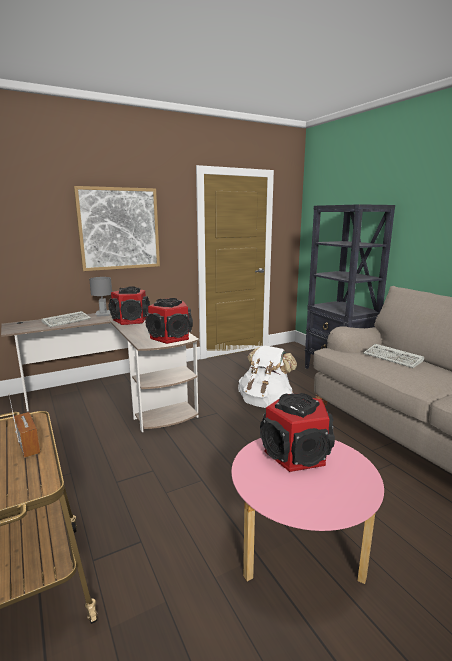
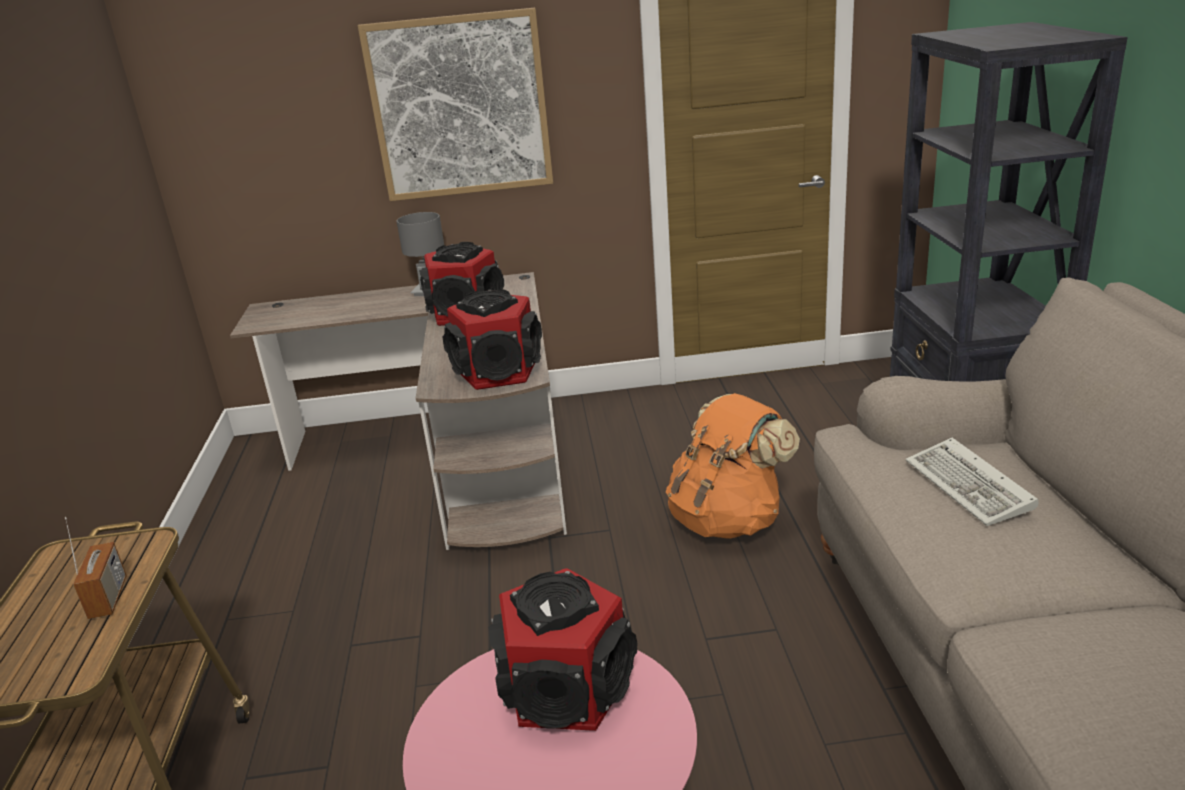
camera: 25 degrees right, 10 degrees up
keyboard [41,311,91,327] -> none
white backpack [238,345,297,408] -> orange backpack [666,393,800,539]

